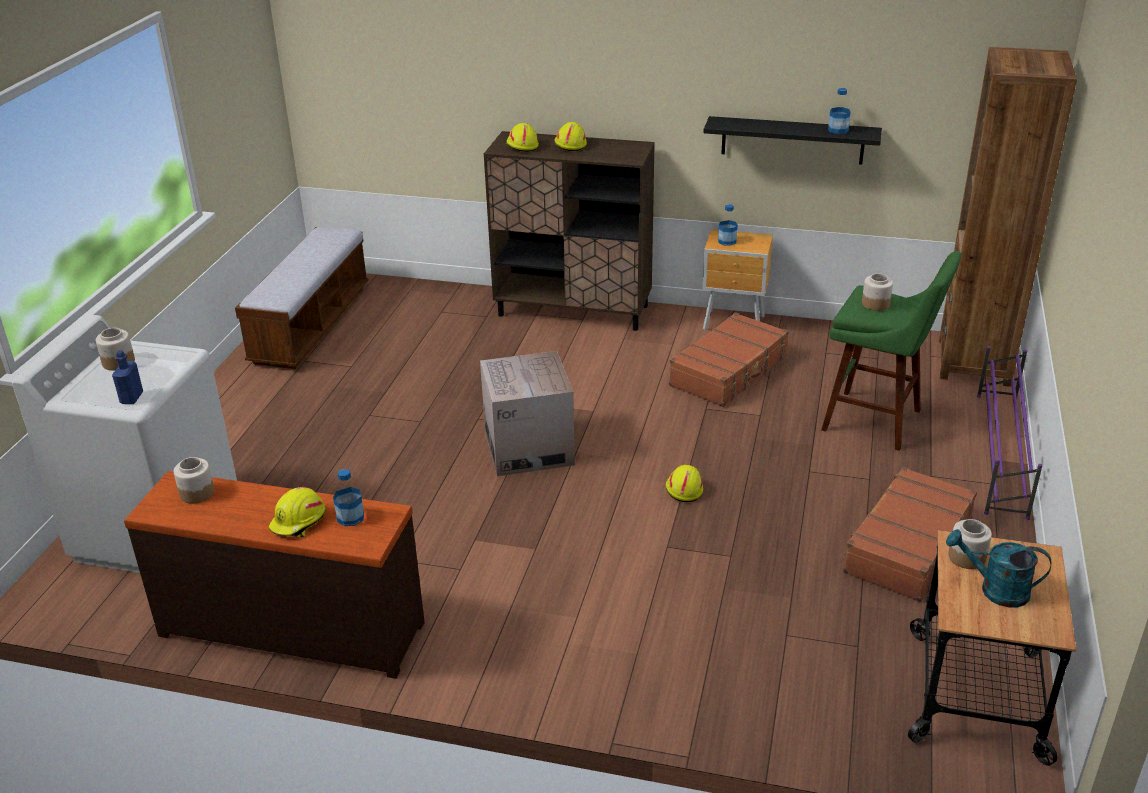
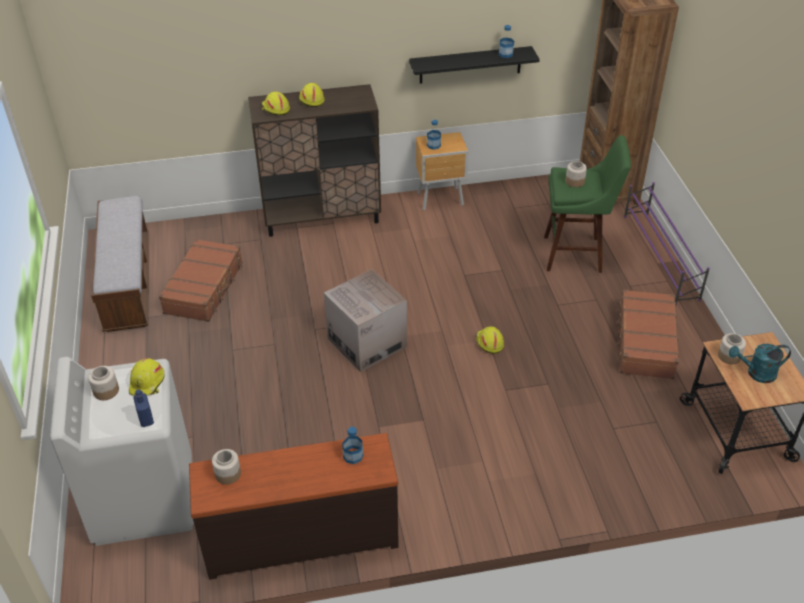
camera: 25 degrees left, 10 degrees up
yellow hard hat [269,487,325,537] -> yellow hard hat moved to [129,358,165,396]
brown suitcase [669,312,789,407] -> brown suitcase moved to [159,239,243,322]

